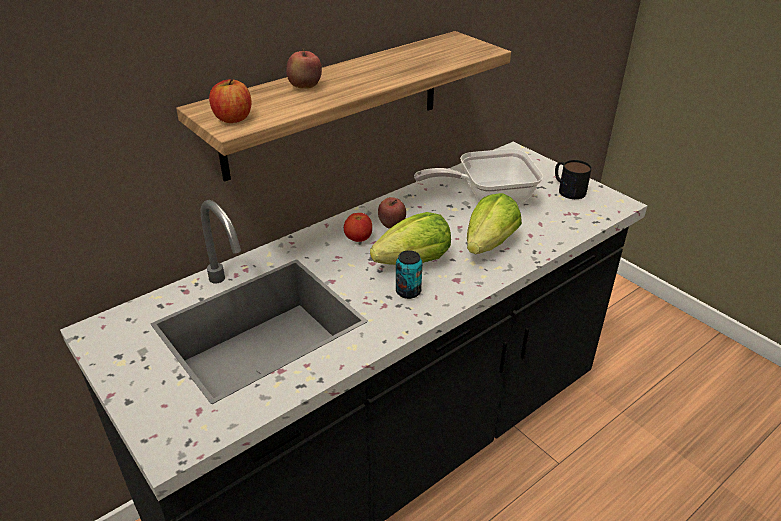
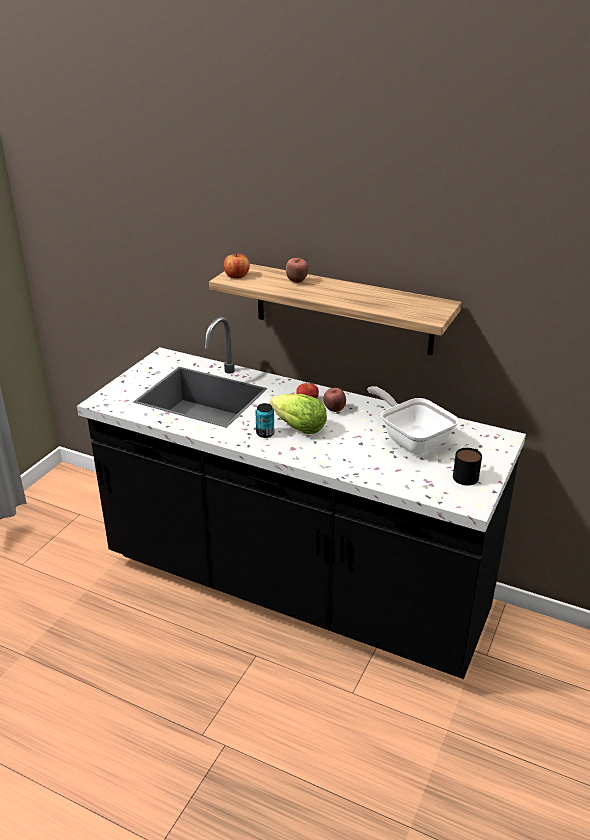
camera: 65 degrees right, 5 degrees down
lettuce [467,193,522,254] -> none

